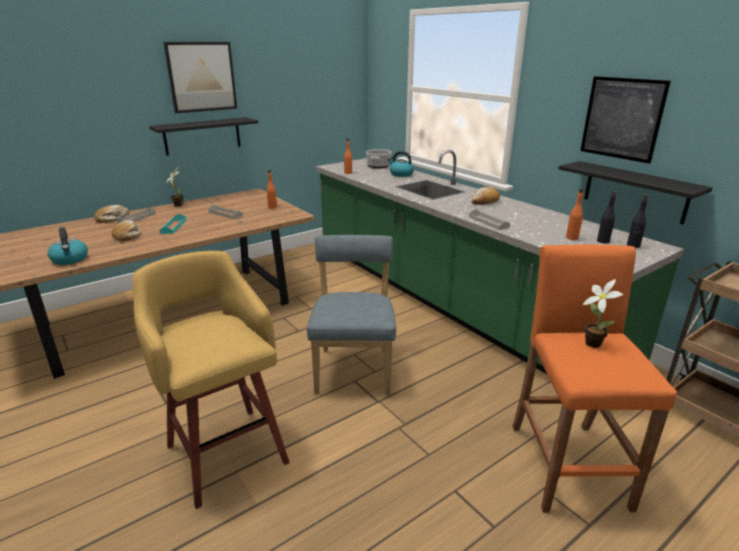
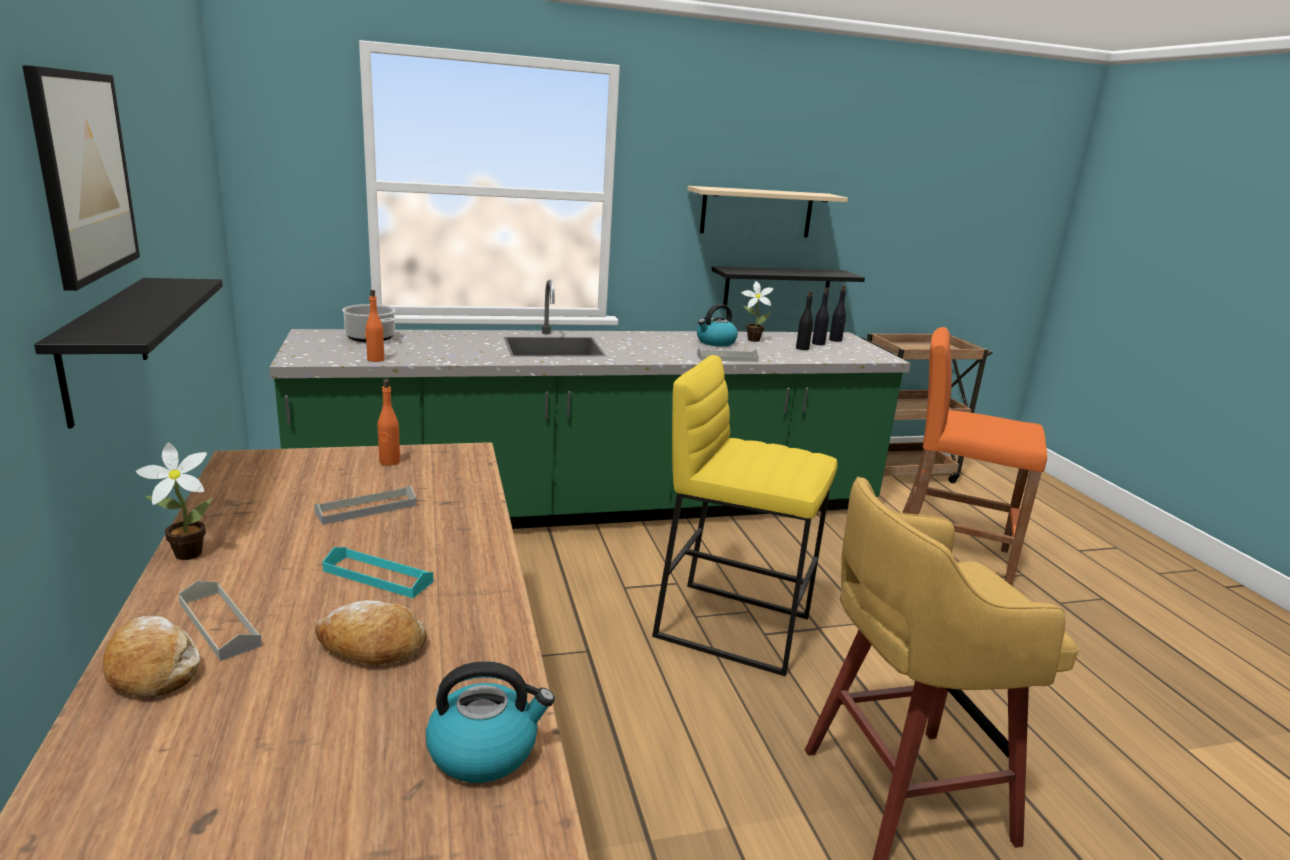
camera: 70 degrees left, 5 degrees down
blue chair [307,235,396,395] -> yellow stool [652,355,837,677]
kettle [388,151,414,177] -> kettle moved to [697,304,738,347]
bread [471,187,500,205] -> none
orange bottle [566,188,583,240] -> black bottle [796,291,813,350]
picture [580,76,671,164] -> beige shelf [688,186,848,238]
potted plant [583,279,623,348] -> potted plant moved to [741,281,774,342]

